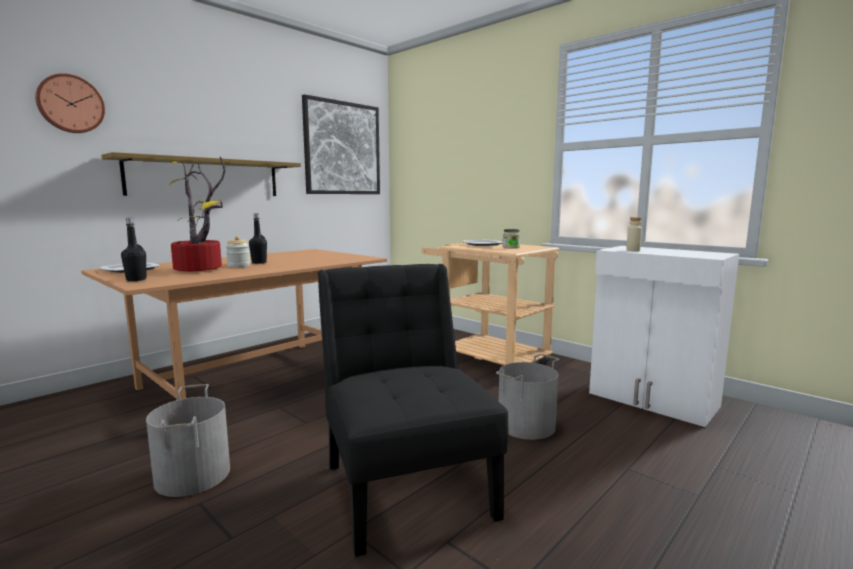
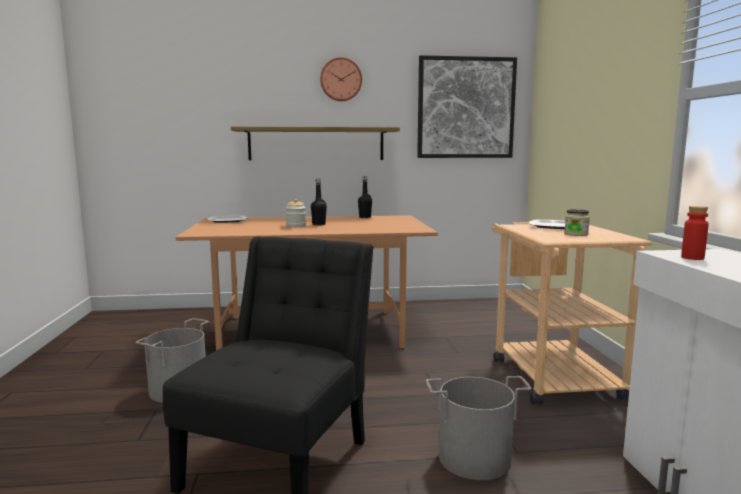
camera: 40 degrees right, 0 degrees up
wall clock [35,74,105,133] -> wall clock moved to [320,57,362,101]
black bottle [121,218,146,281] -> black bottle moved to [358,176,372,218]
potted plant [169,156,225,271] -> none
beige bottle [626,217,642,251] -> red bottle [681,206,709,260]

